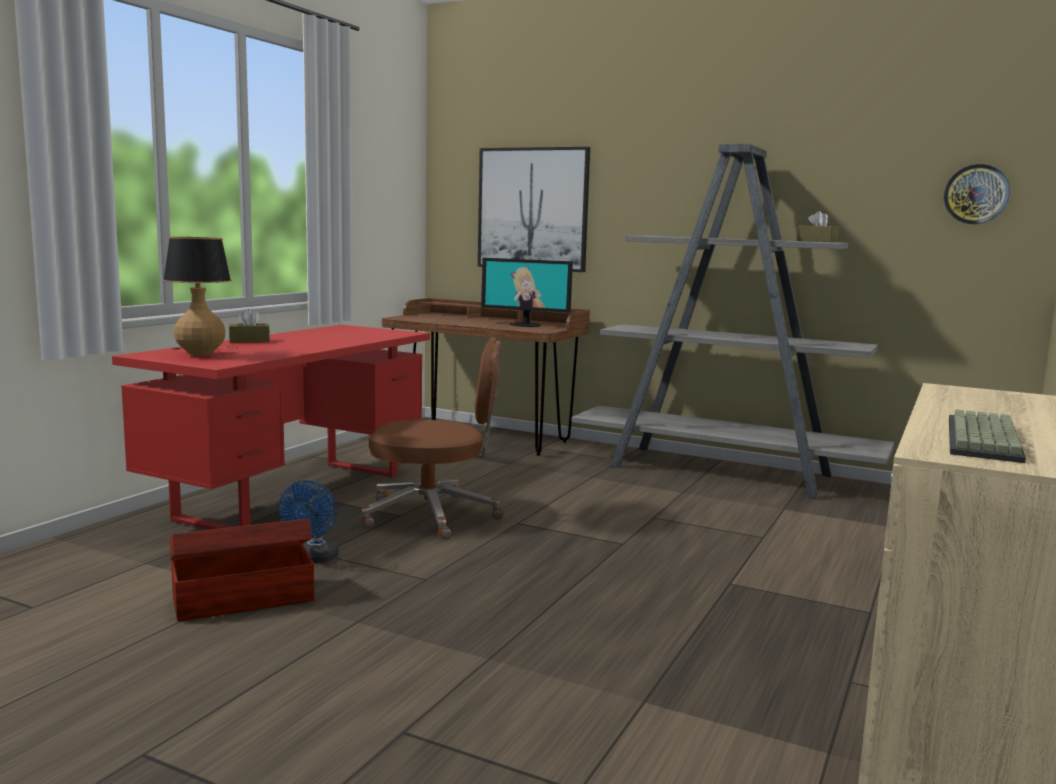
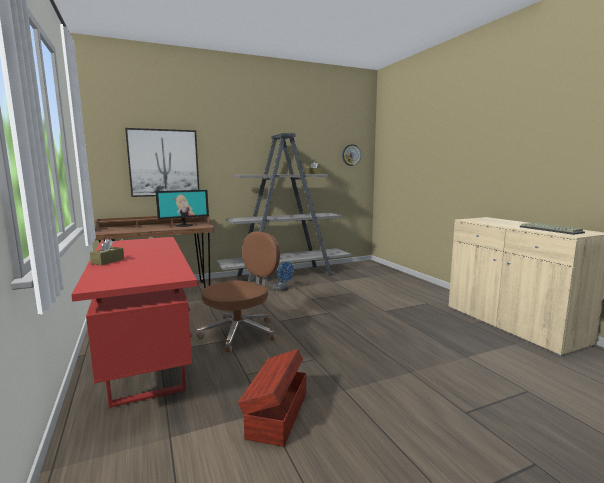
camera: 50 degrees left, 0 degrees up
table lamp [163,237,238,356] -> none
blue fan [279,480,339,563] -> blue fan moved to [273,262,294,291]

